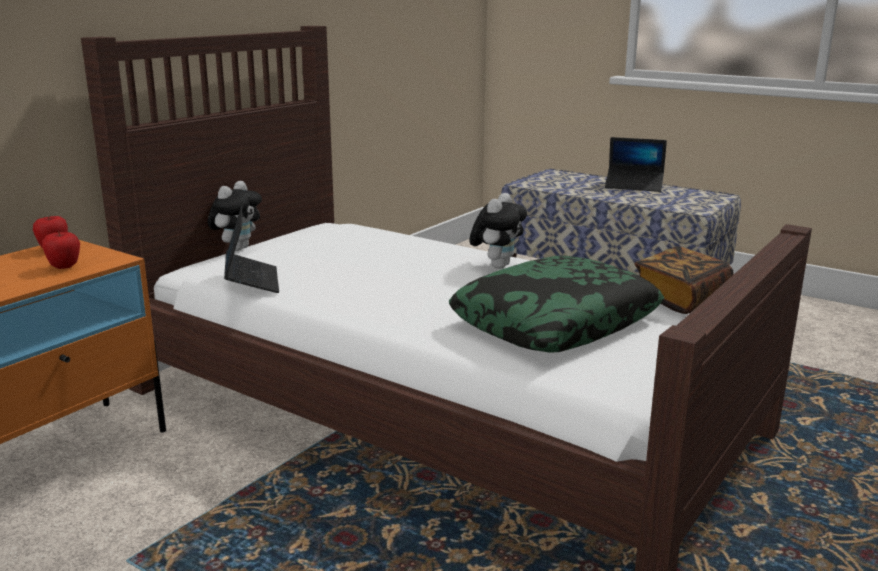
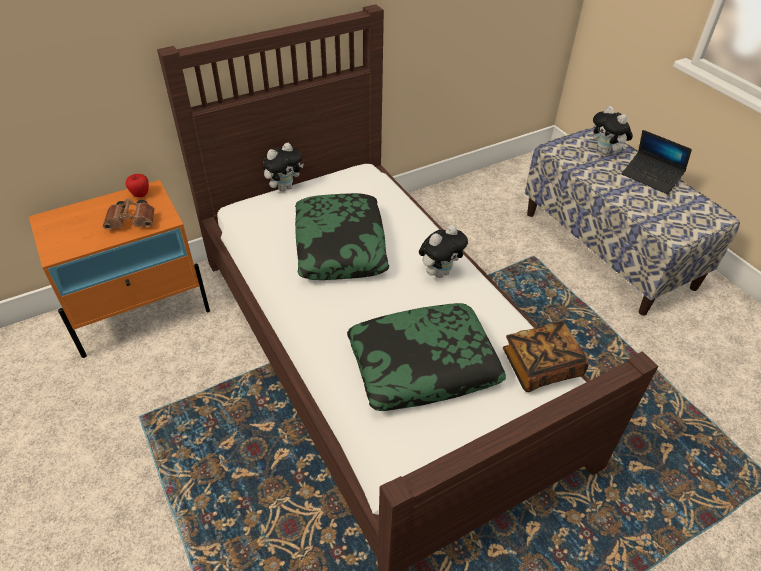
camera: 25 degrees right, 25 degrees up
apple [42,231,80,269] -> brown binoculars [103,199,155,230]
laptop [224,206,279,293] -> none
none -> pillow [295,193,390,280]
none -> plush toy [593,106,633,155]

